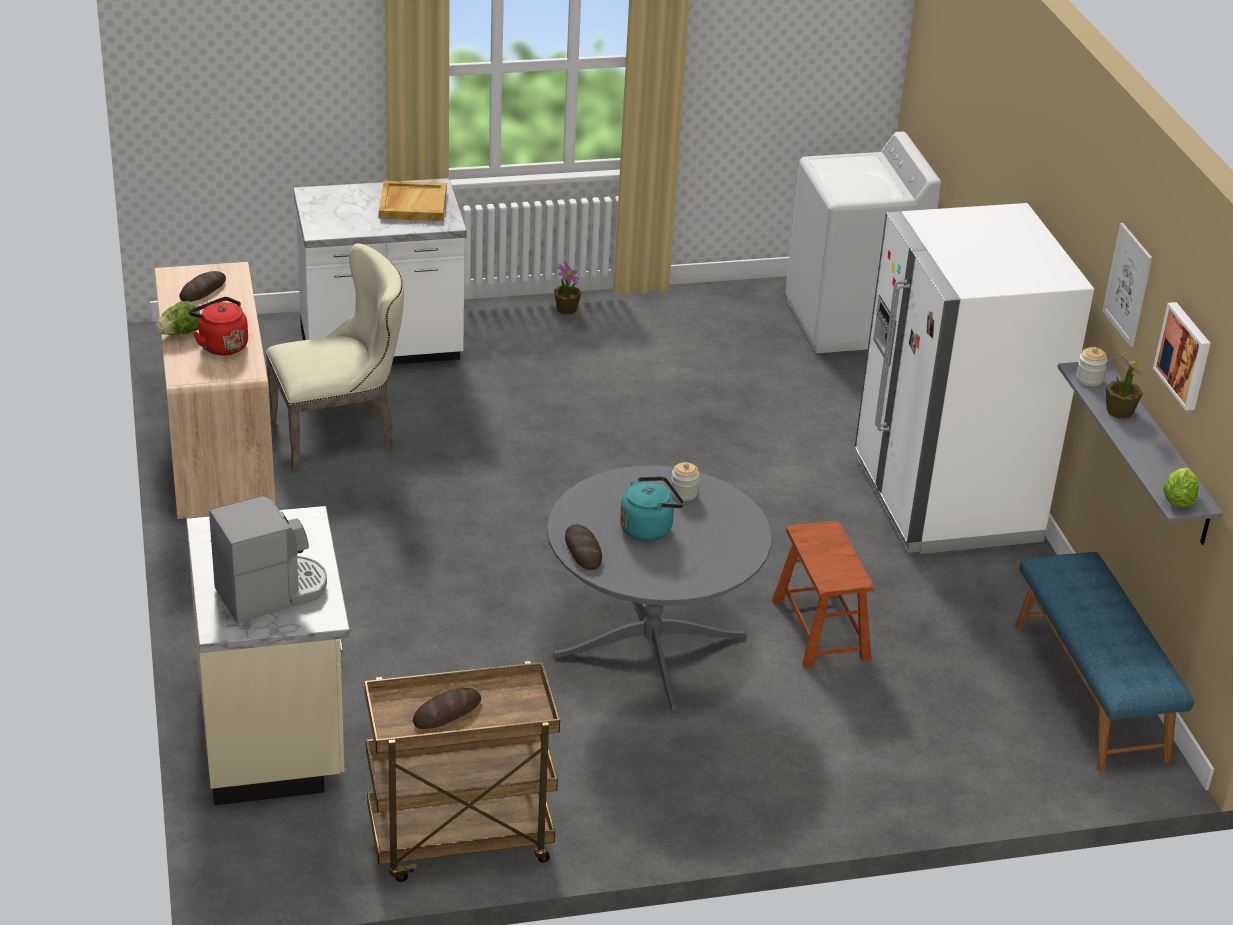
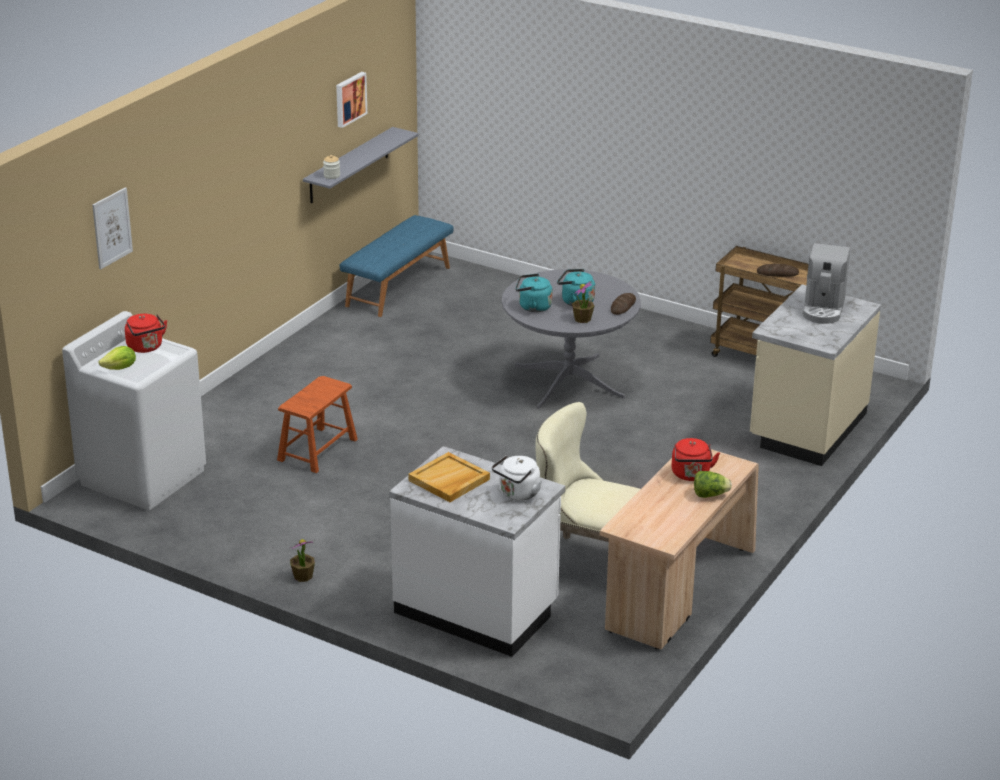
camera: 135 degrees left, 5 degrees down
bread [179,271,226,302] -> none
coffee machine [209,495,327,623] -> coffee machine turned 90 degrees counterclockwise [802,243,850,324]
jar [671,462,699,501] -> turquoise kettle [516,274,553,312]
brown stool [772,521,874,668] -> brown stool moved to [277,376,358,473]
white fridge [855,203,1094,554] -> none
picture [1102,223,1152,347] -> picture moved to [92,188,133,269]
potted plant [1106,354,1145,419] -> potted plant moved to [572,281,594,323]
lettuce [1163,467,1199,507] -> lettuce moved to [98,346,136,370]
none -> red kettle [125,314,167,353]
none -> white kettle [492,455,542,501]

